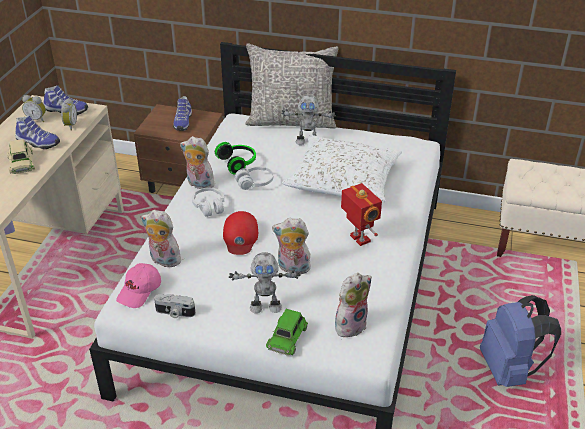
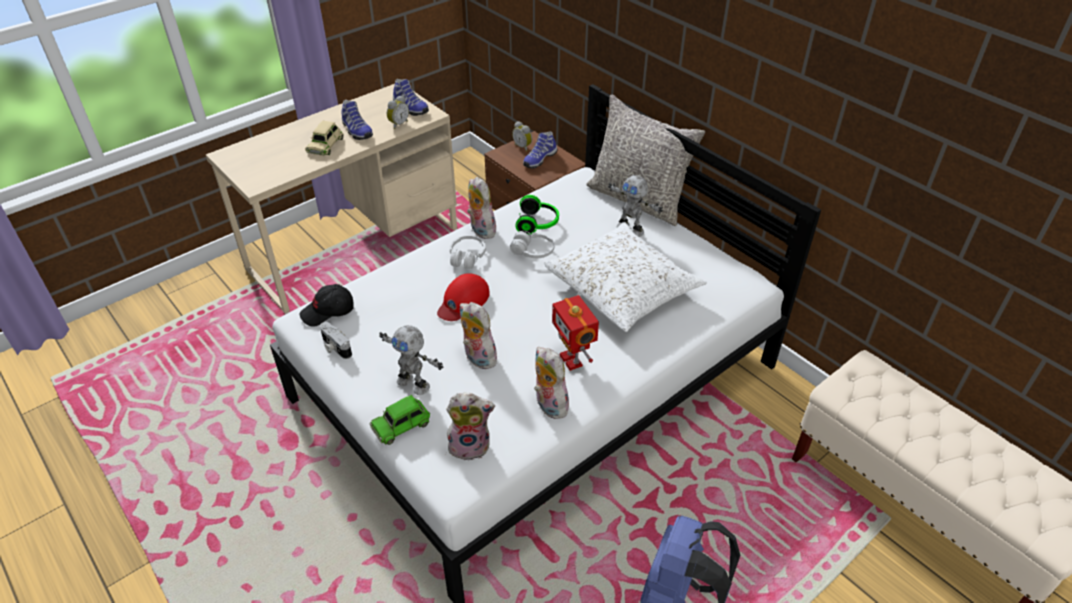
camera: 35 degrees right, 5 degrees up
alarm clock [22,95,46,122] -> alarm clock moved to [512,121,532,152]
pink cap [116,263,161,308] -> black cap [300,284,354,327]
plush toy [141,210,181,267] -> plush toy moved to [534,347,570,419]
toy robot [341,183,382,246] -> toy robot turned 150 degrees clockwise [552,295,599,371]

